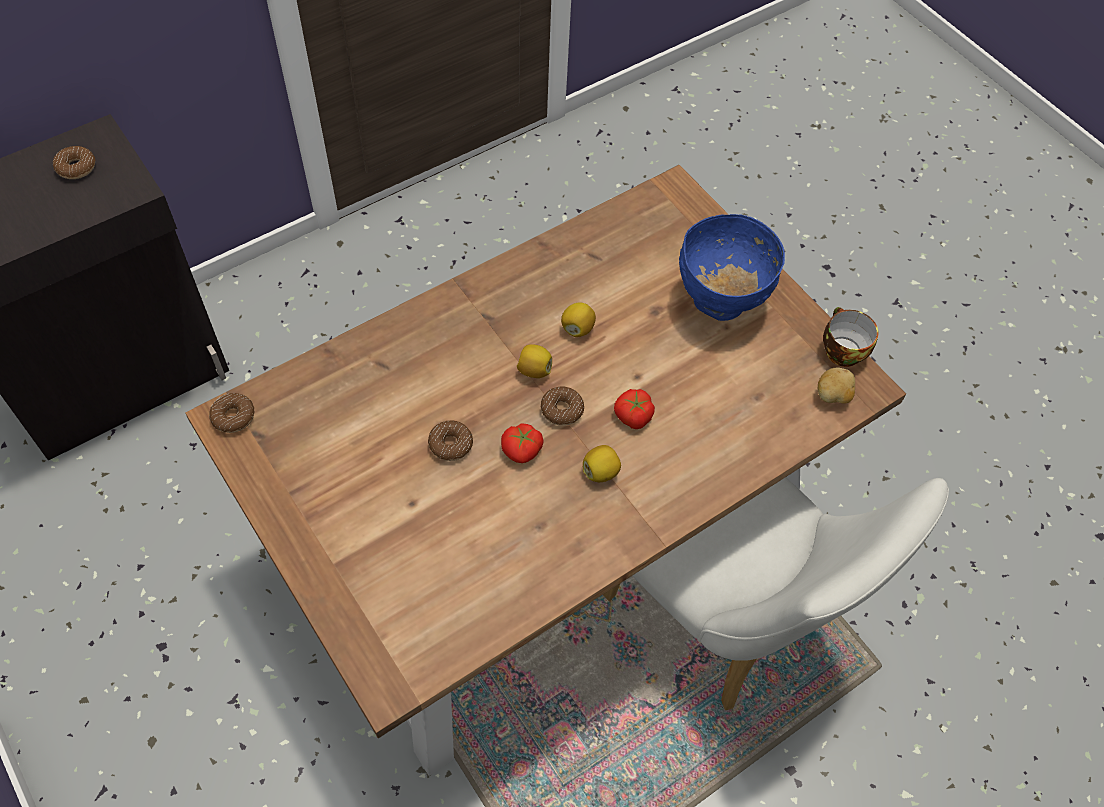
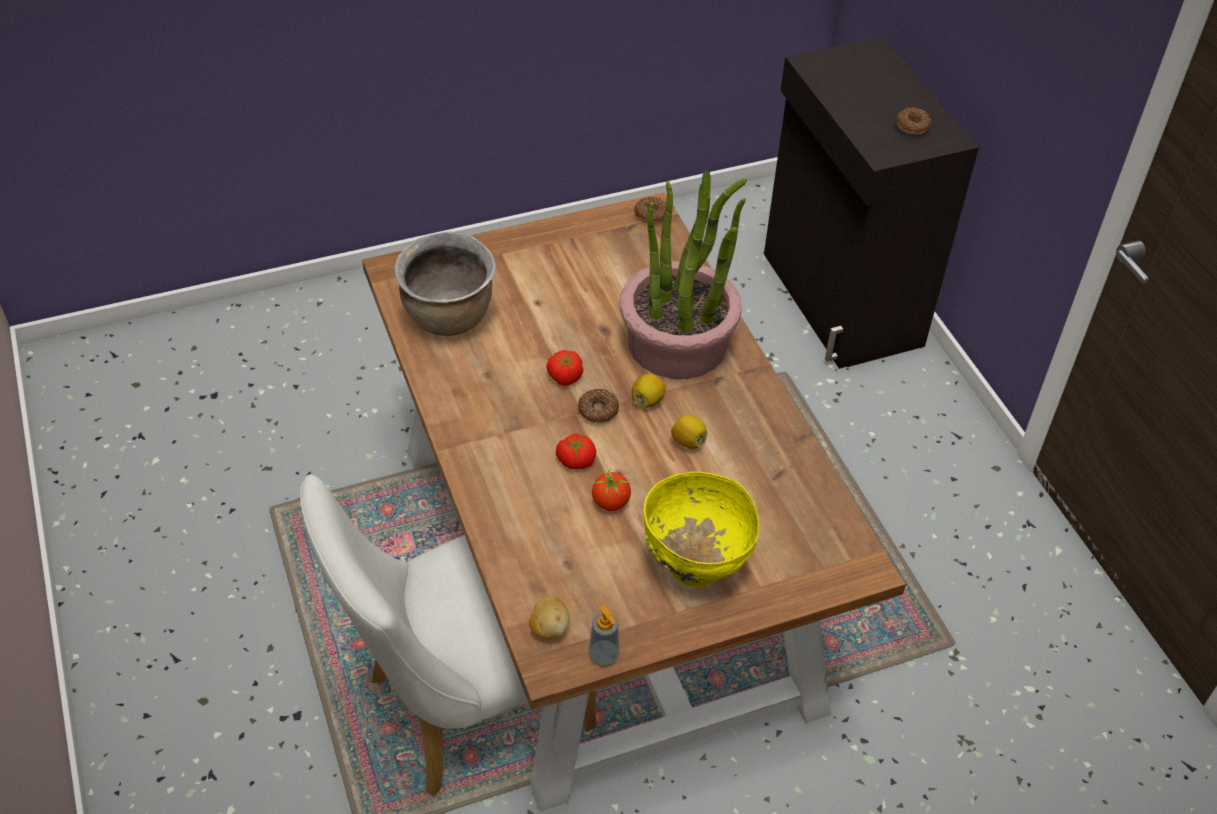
camera: 105 degrees right, 10 degrees down
donut [428,420,473,461] -> none
lemon [583,445,621,482] -> none
blue bowl [679,214,785,321] -> yellow bowl [643,471,759,587]
cup [823,307,878,367] -> soap dispenser [589,605,619,667]
none -> brown cooking pot [394,232,496,336]
none -> tomato [592,468,631,511]
none -> potted plant [620,170,747,379]

